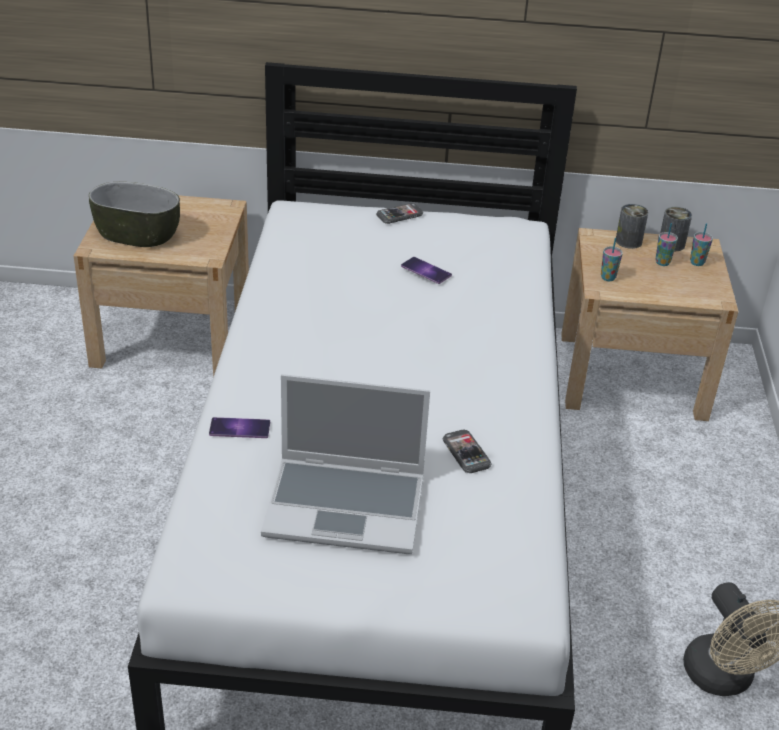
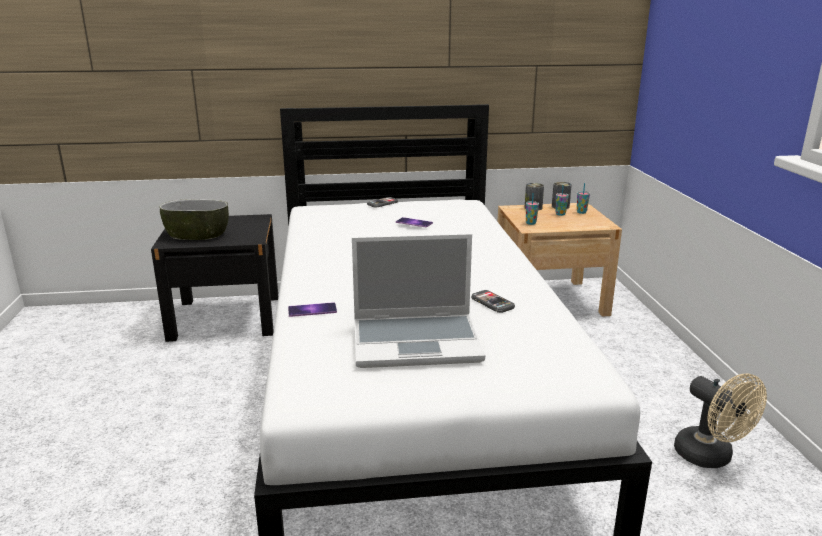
camera: 10 degrees left, 15 degrees down
beige nightstand [74,195,249,377] -> black nightstand [151,214,278,342]

